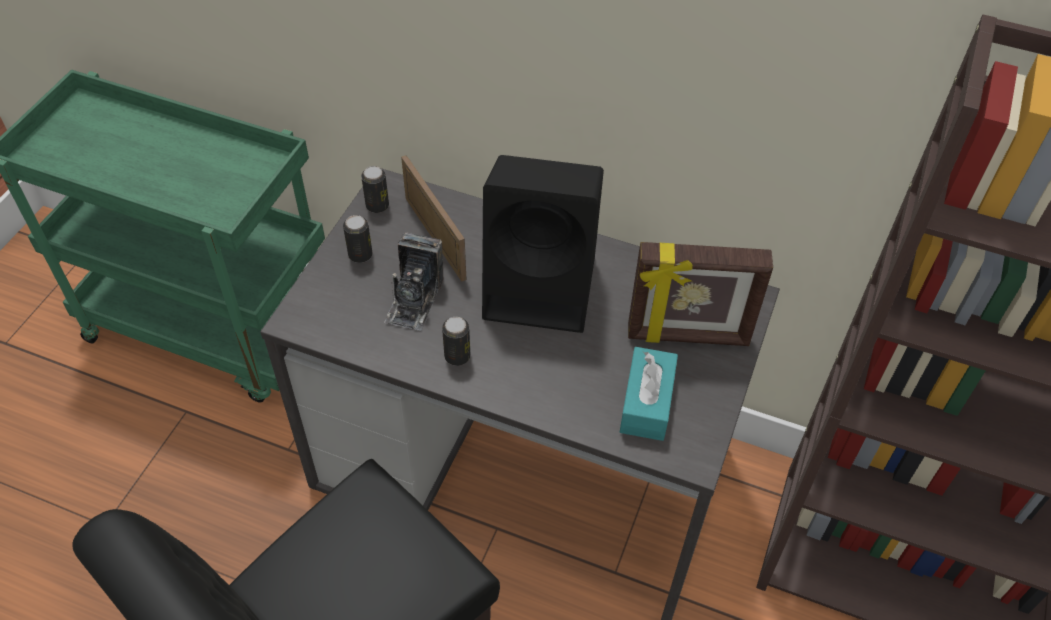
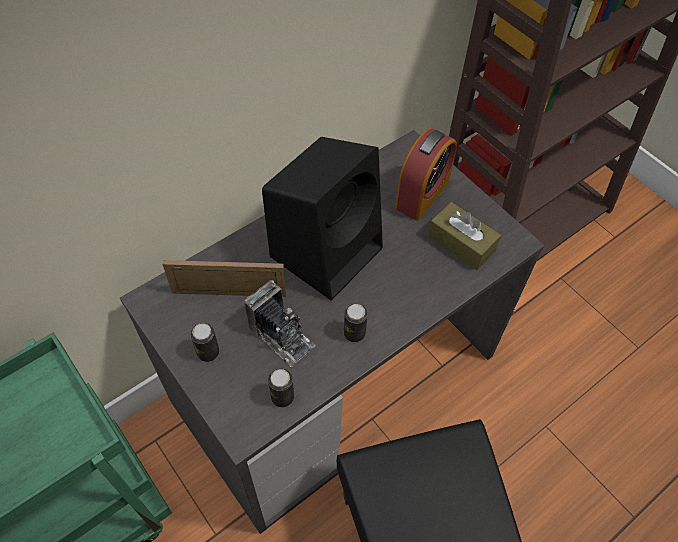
camera: 60 degrees left, 5 degrees up
can [361,166,389,213] -> can moved to [268,368,294,407]
turquoise tissue box [620,347,678,441] -> brown tissue box [428,202,501,270]
picture frame [628,242,773,346] -> alarm clock [395,128,457,221]

